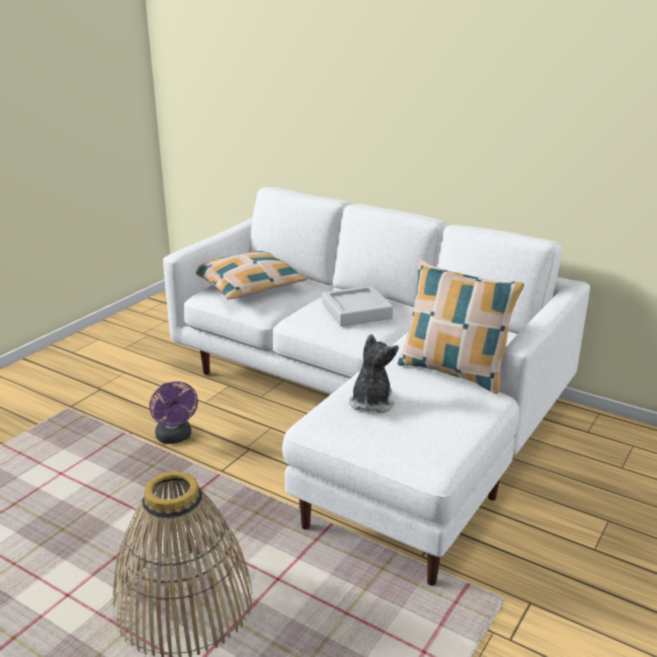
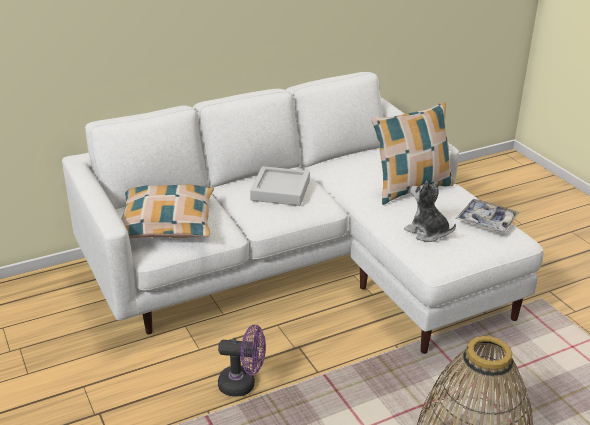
camera: 60 degrees left, 5 degrees up
none -> tray [456,199,520,234]

